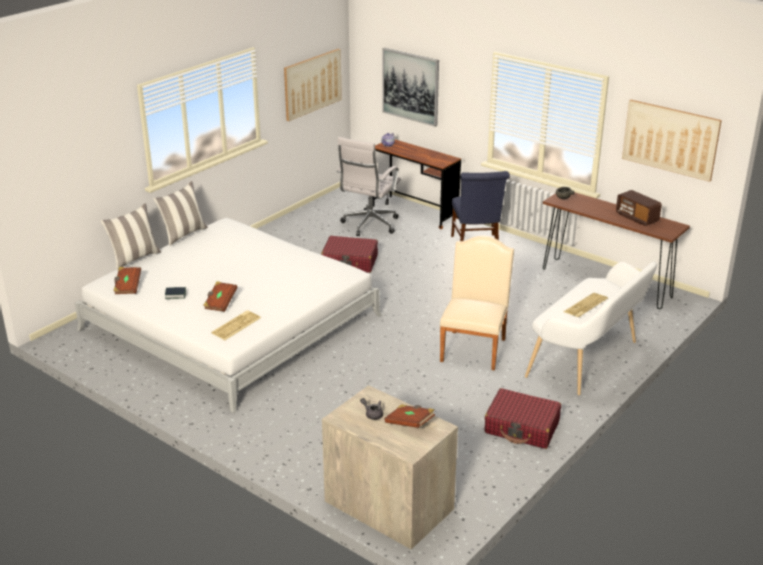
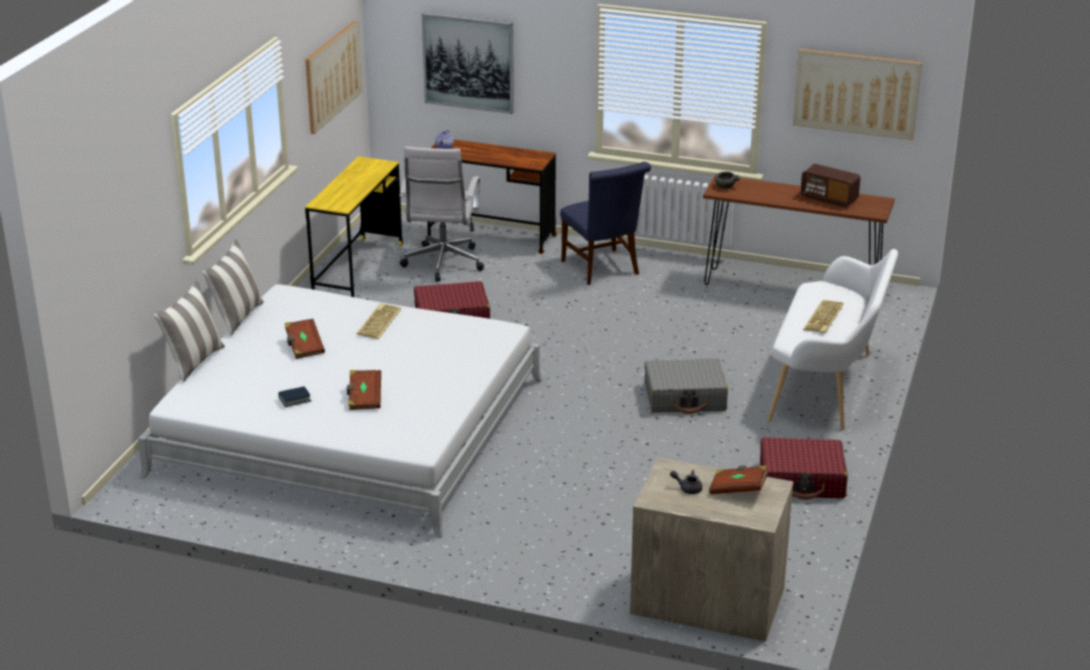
camera: 20 degrees left, 0 degrees up
brown book [114,267,141,294] -> brown book moved to [285,319,325,359]
keyboard [211,310,261,340] -> keyboard moved to [357,303,401,339]
beige chair [440,236,514,371] -> grey suitcase [645,358,728,414]
none -> yellow desk [305,156,403,297]

